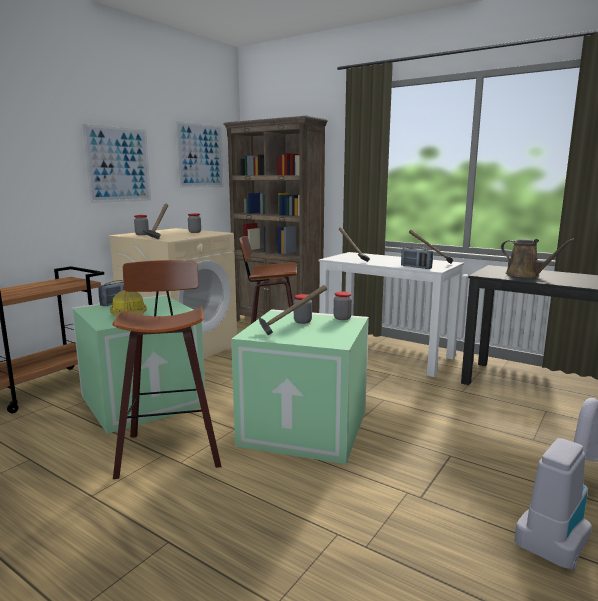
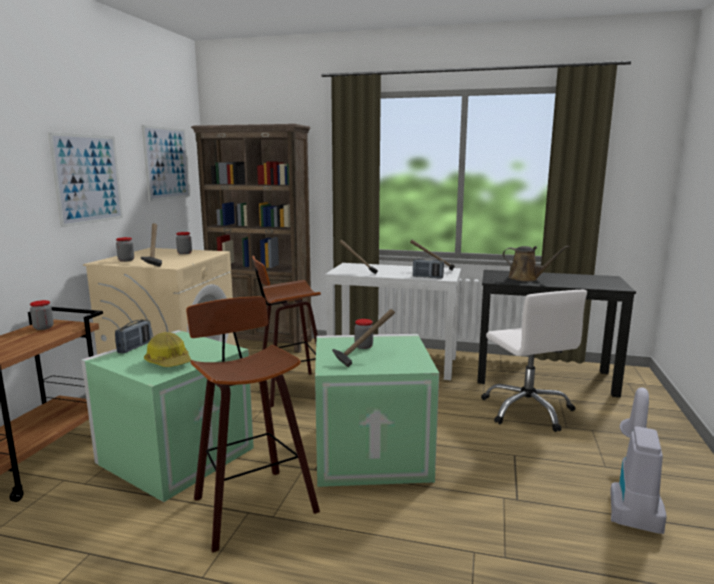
camera: 20 degrees left, 0 degrees up
jar [334,292,352,320] -> jar moved to [30,300,54,330]
none -> white office chair [481,290,587,432]

